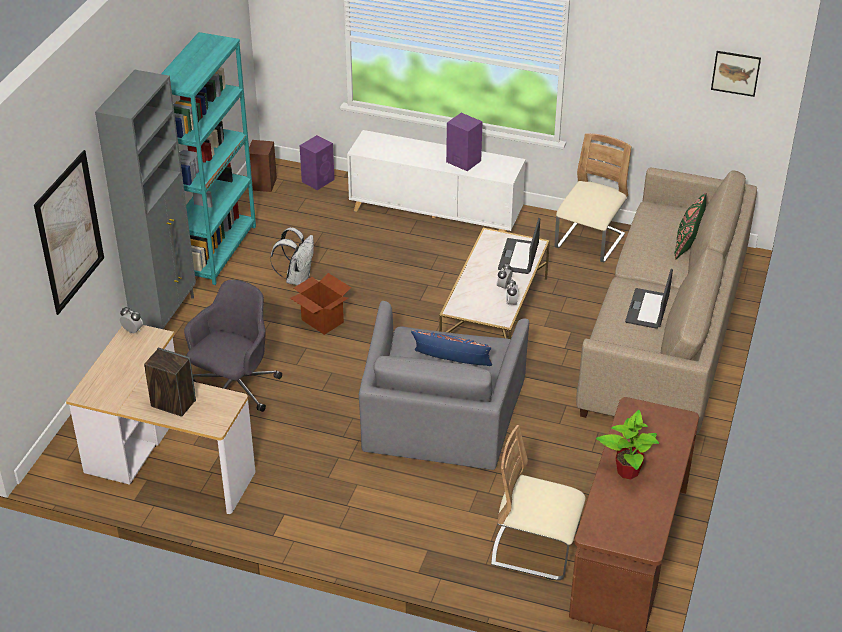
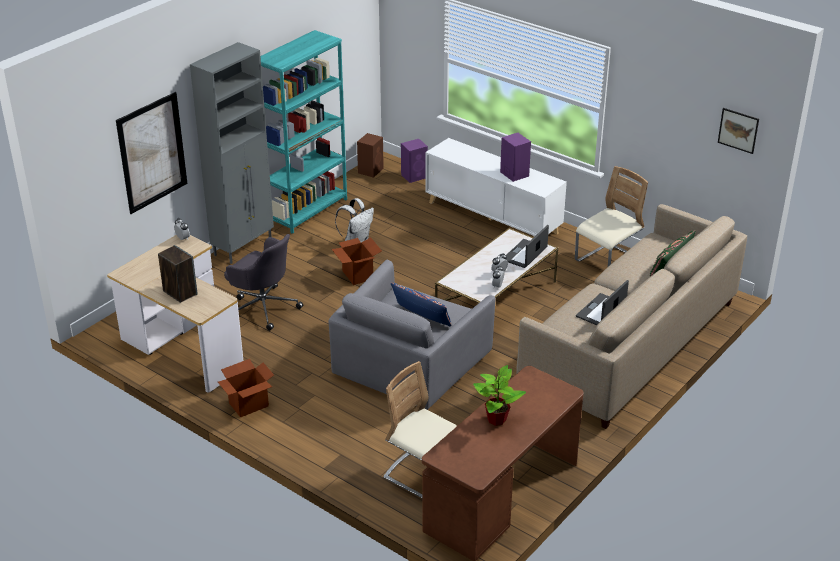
camera: 20 degrees right, 5 degrees down
grey office chair [184,280,282,412] -> grey office chair turned 75 degrees clockwise [224,234,303,331]
none -> cardboard box [218,359,274,418]

